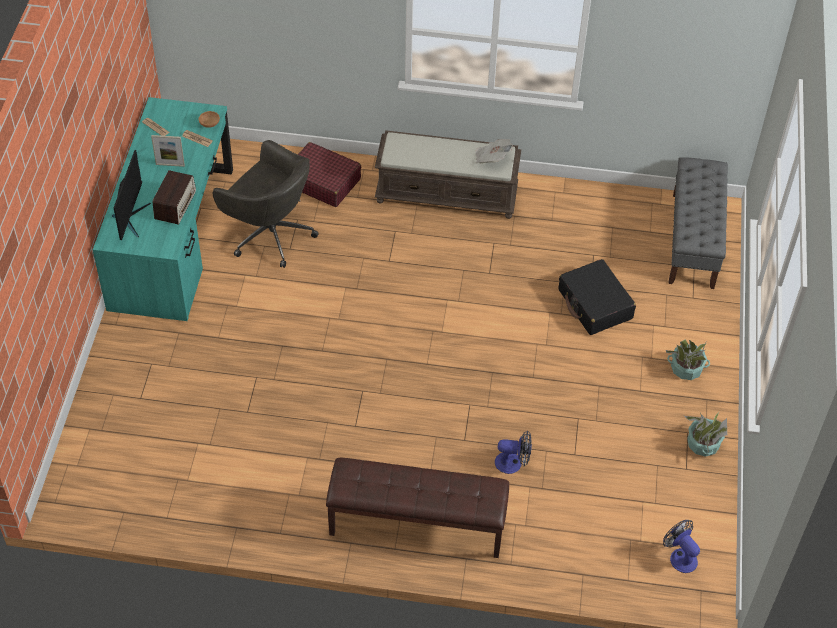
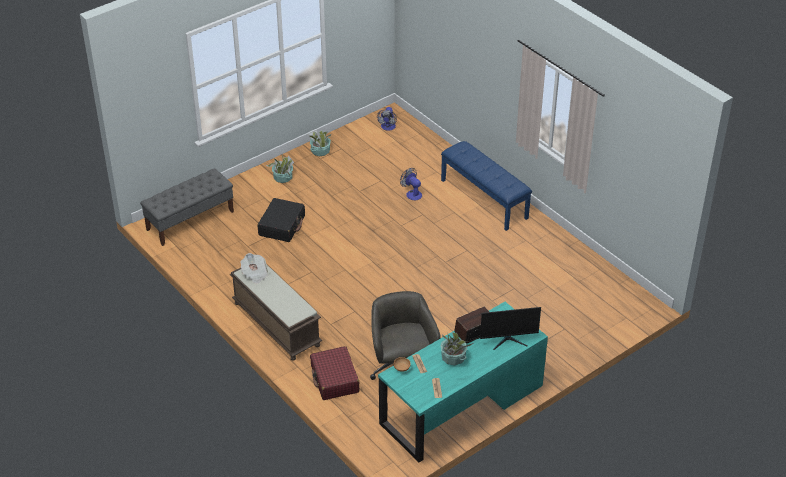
camera: 135 degrees left, 10 degrees down
monitor [112,150,151,240] -> monitor turned 150 degrees counterclockwise [480,307,541,350]
picture frame [151,135,185,167] -> potted plant [440,332,473,365]
brown bench [326,458,509,558] -> blue bench [441,141,532,231]

